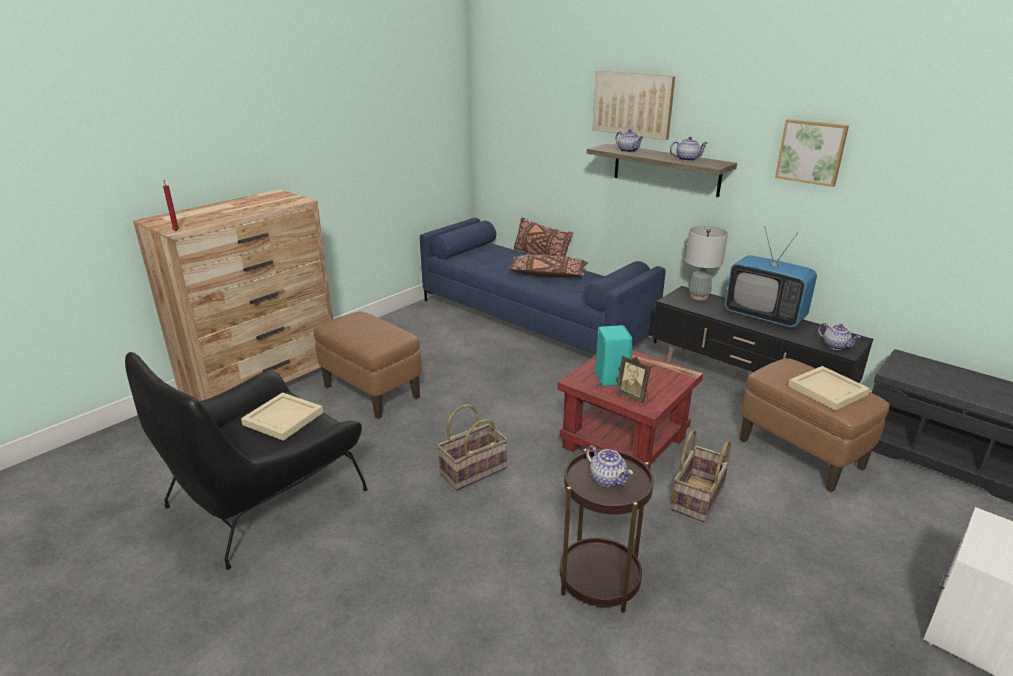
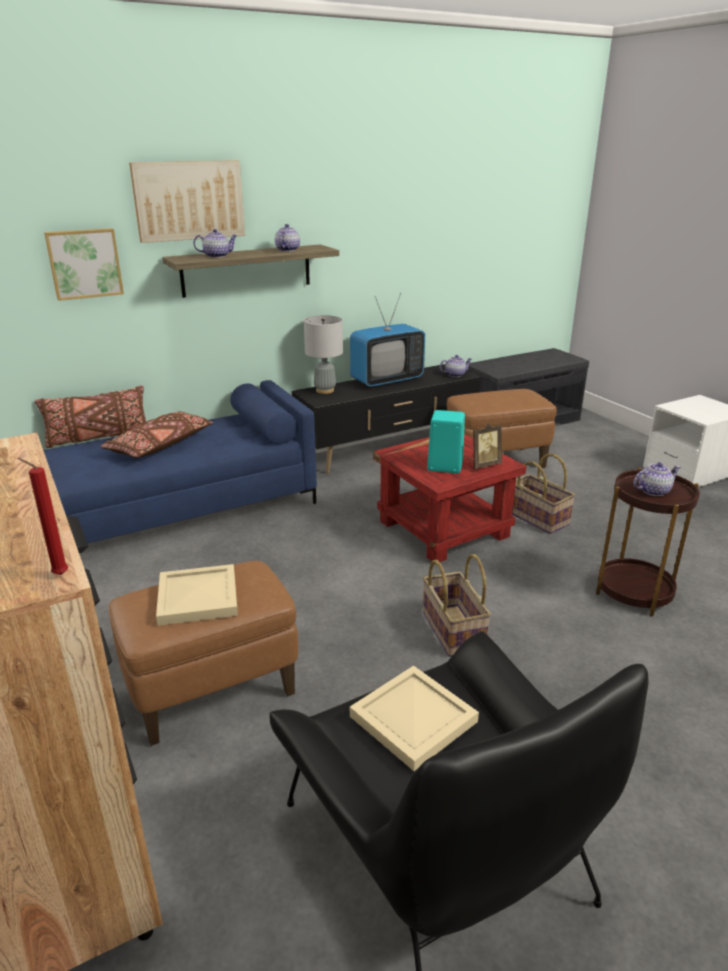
camera: 70 degrees left, 0 degrees up
picture [775,119,849,187] -> picture moved to [44,228,124,301]
beige tray [788,366,870,410] -> beige tray moved to [156,564,238,626]

